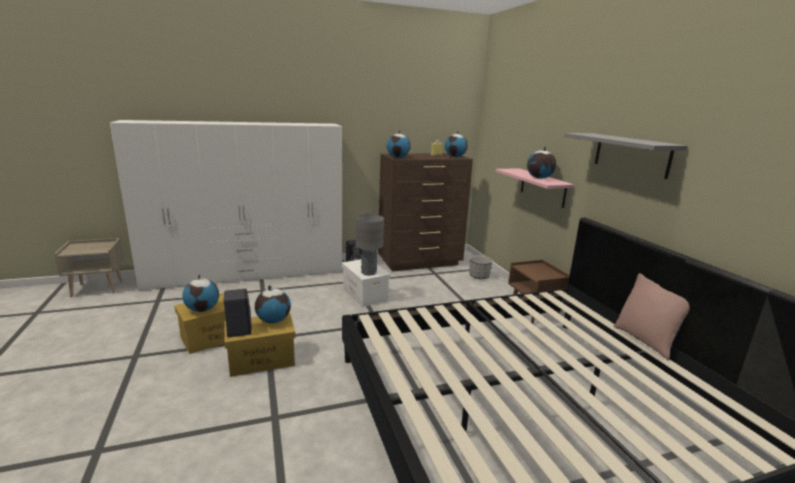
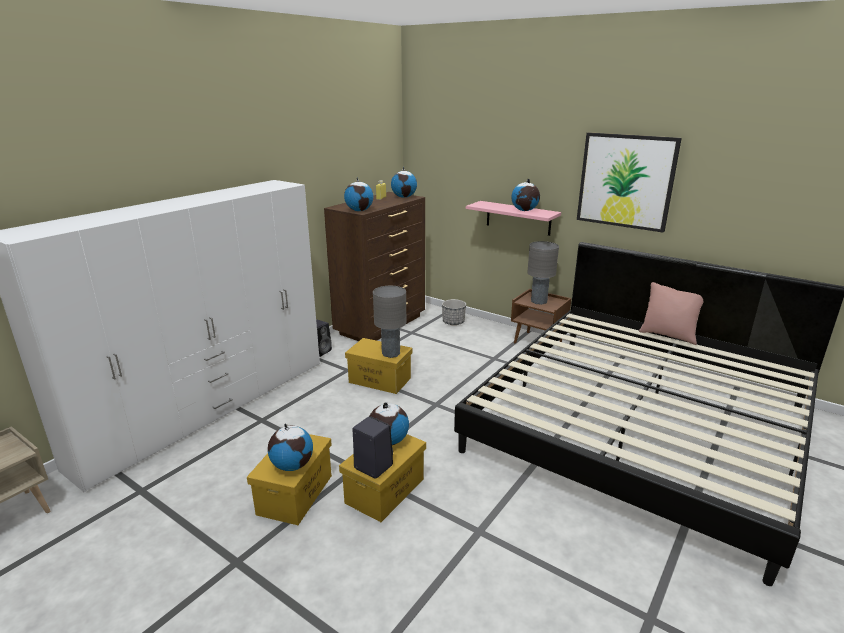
camera: 35 degrees left, 5 degrees up
white storage box [342,259,391,307] -> yellow storage box [345,338,412,394]
grey shelf [564,133,688,179] -> picture [577,132,682,233]
none -> grey table lamp [527,241,559,305]

